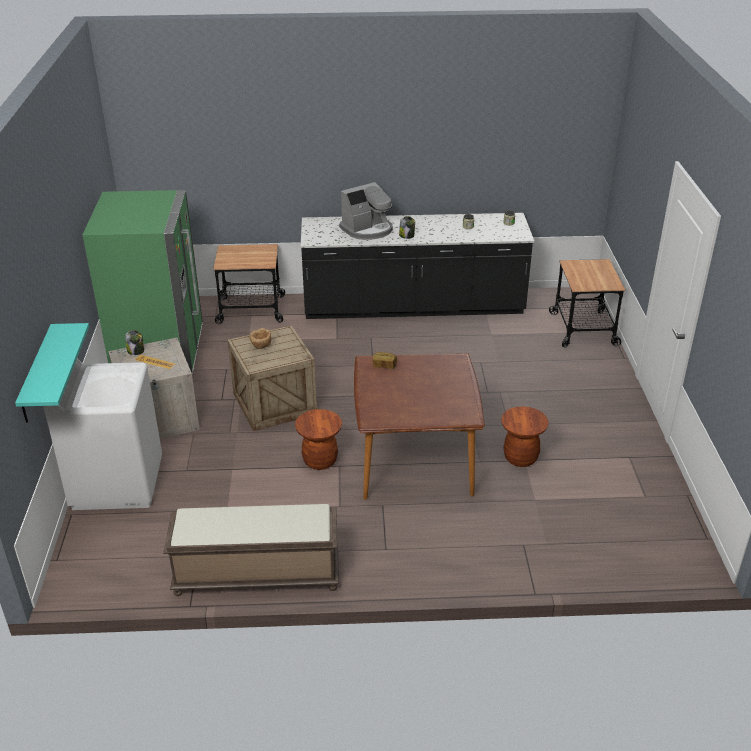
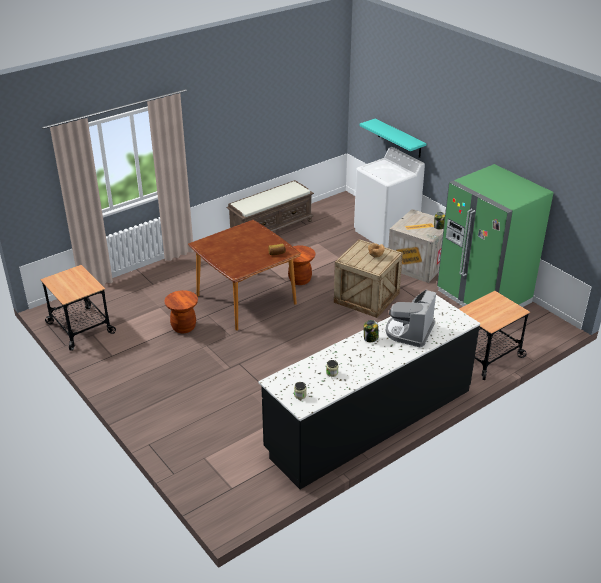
camera: 145 degrees right, 0 degrees up
cart [549,259,625,348] -> cart moved to [40,265,116,351]

